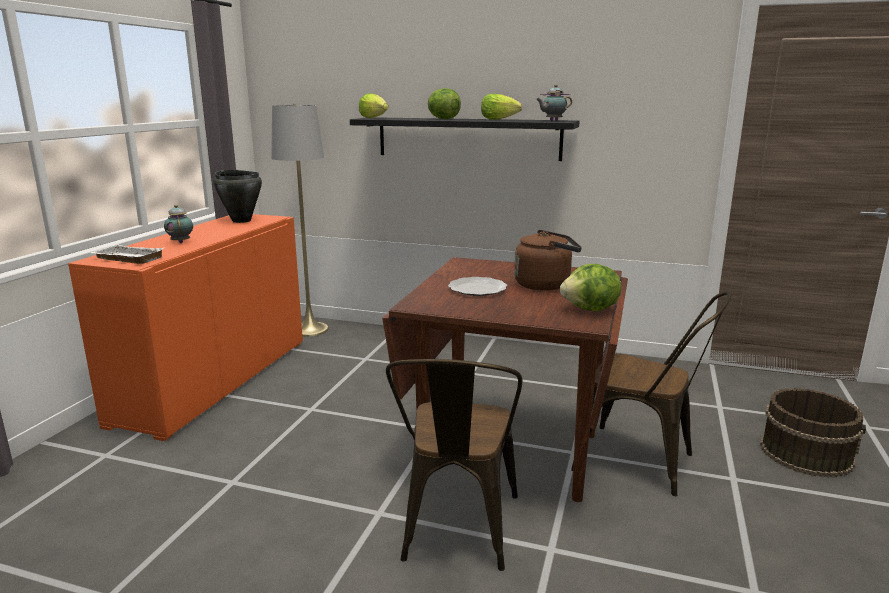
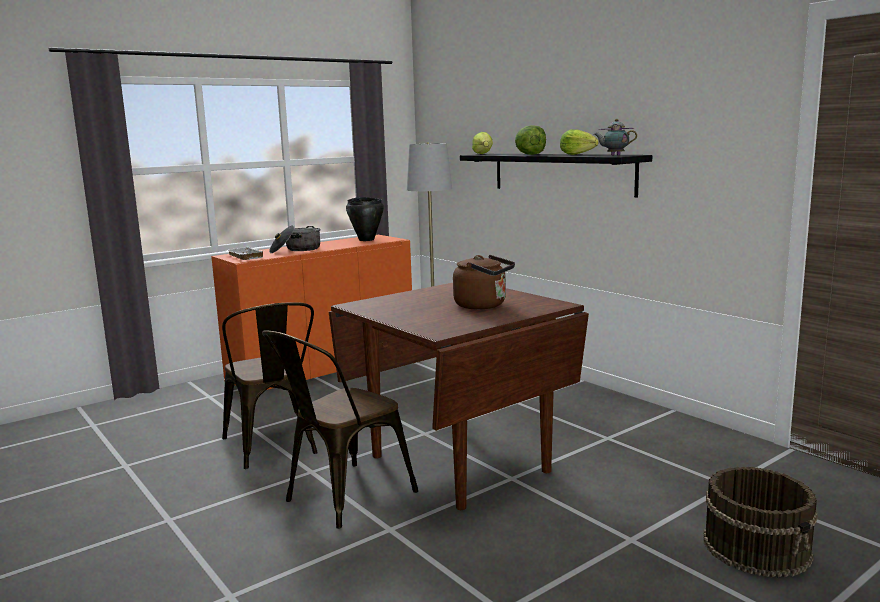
camera: 35 degrees right, 5 degrees down
teapot [164,205,193,243] -> cooking pot [269,226,320,253]
plate [448,277,507,296] -> none
lettuce [560,264,621,311] -> none
brown chair [571,291,732,496] -> brown chair moved to [222,302,318,469]

